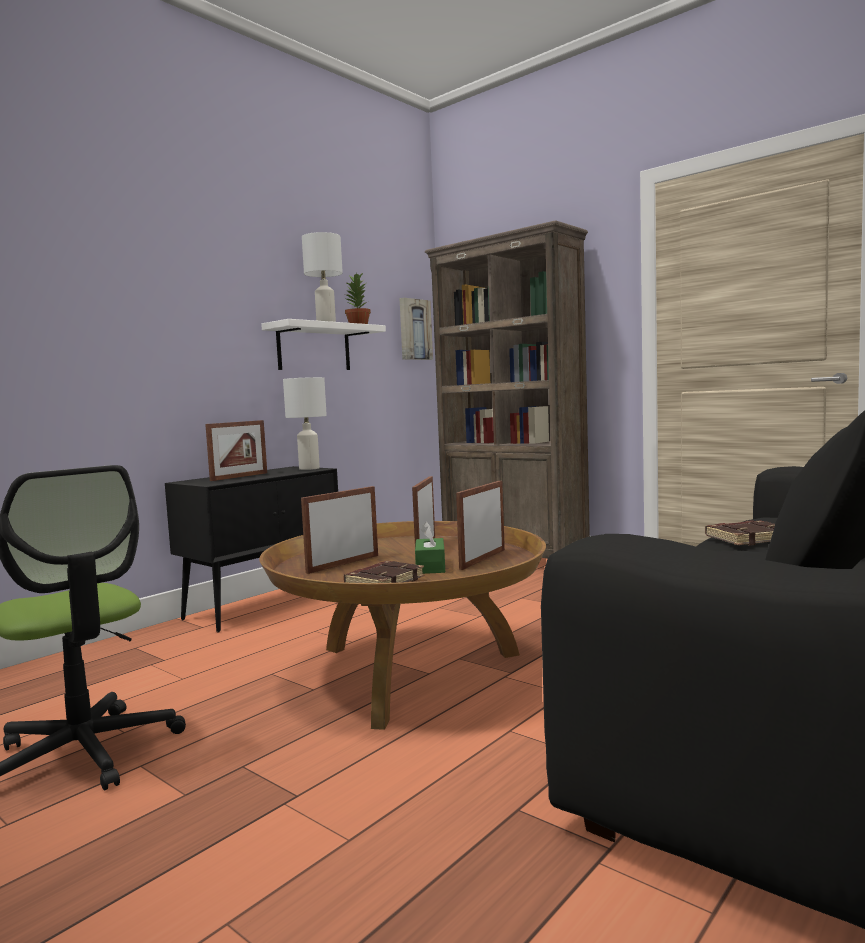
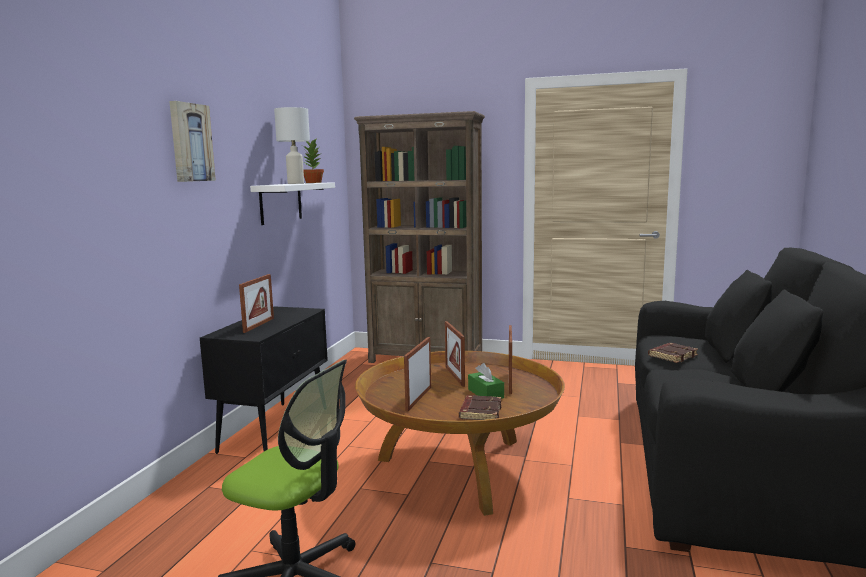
camera: 25 degrees left, 5 degrees up
white table lamp [283,377,327,470] -> none
picture [400,298,433,360] -> picture moved to [169,101,216,182]

